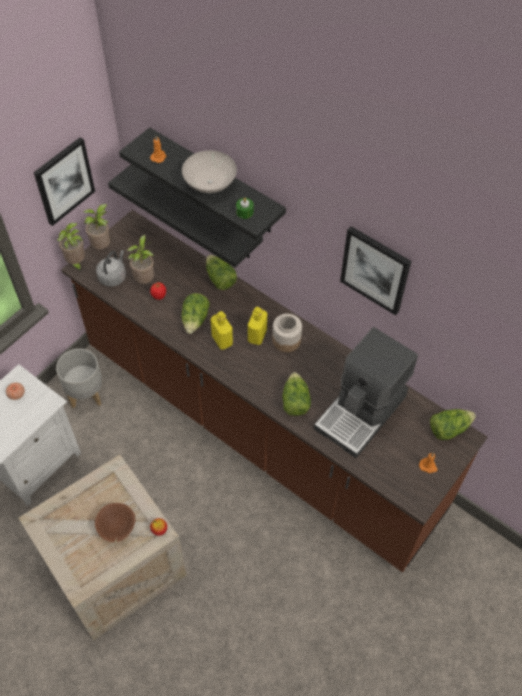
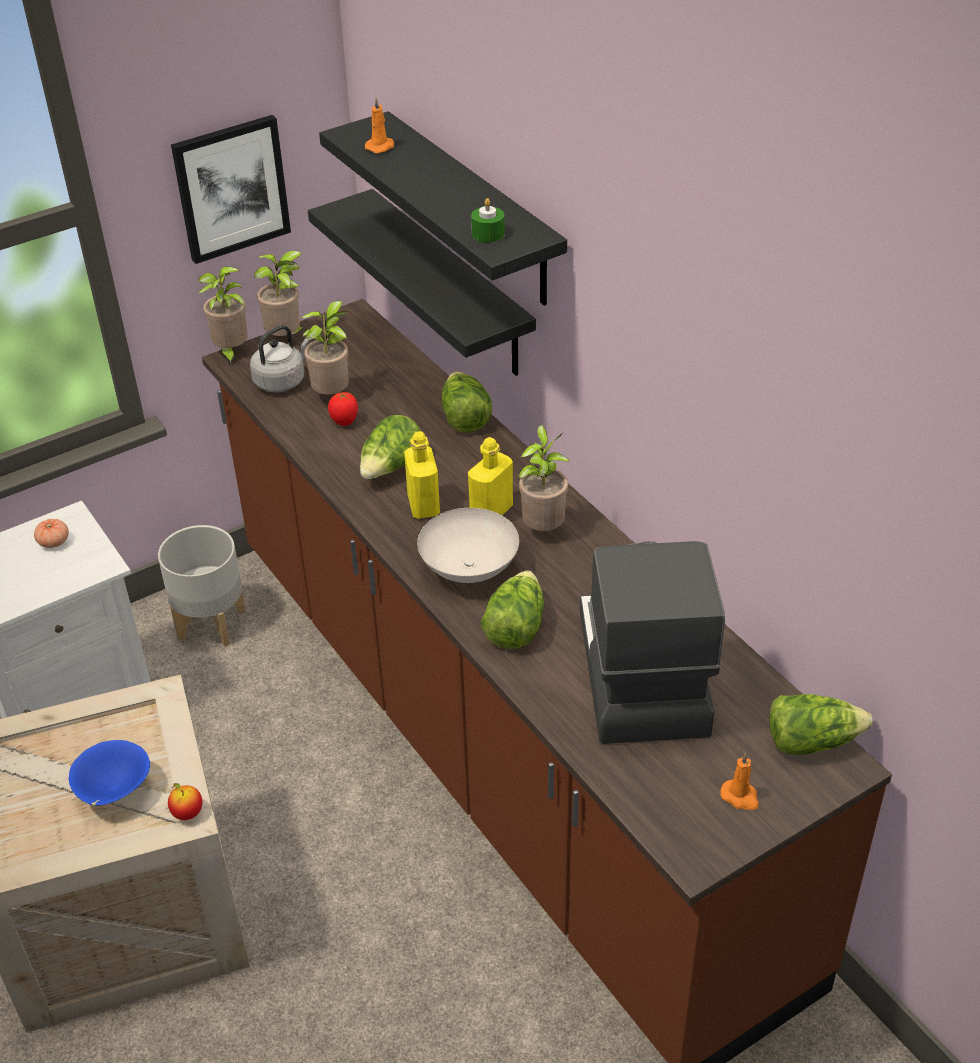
camera: 20 degrees right, 15 degrees down
brown bowl [95,503,135,543] -> blue bowl [69,740,150,806]
white bowl [182,150,237,193] -> white bowl moved to [417,508,519,583]
jar [272,314,302,352] -> potted plant [518,425,570,531]
coffee machine [314,327,418,458] -> coffee machine turned 120 degrees clockwise [580,541,725,744]
picture [340,226,411,315] -> none

